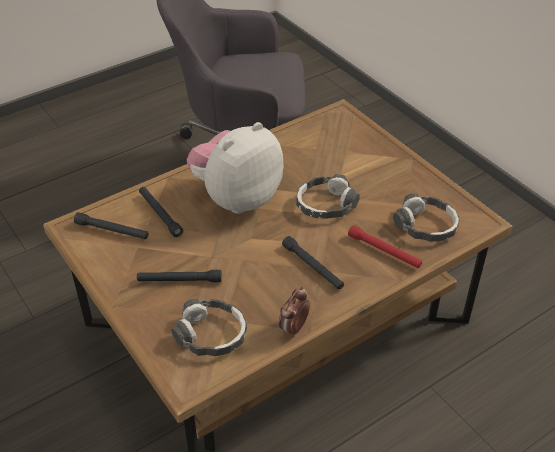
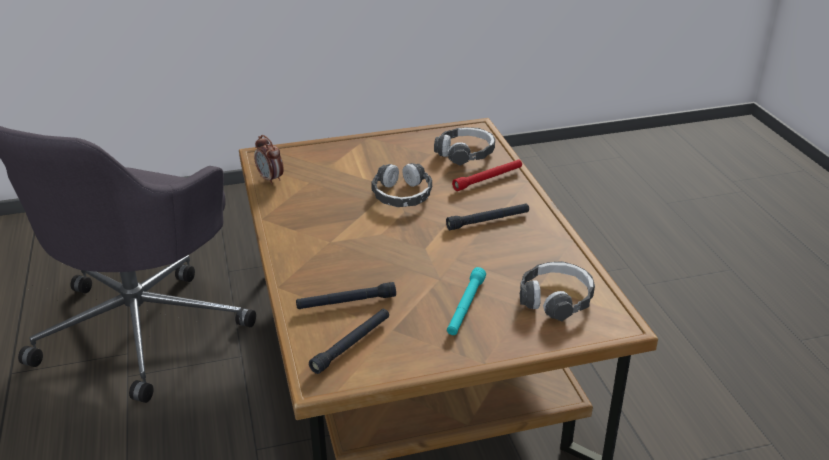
camera: 70 degrees left, 10 degrees down
black flashlight [137,270,222,282] -> turquoise flashlight [447,267,486,335]
plush toy [186,122,284,214] -> none
alarm clock [279,287,310,337] -> alarm clock moved to [254,135,284,185]

